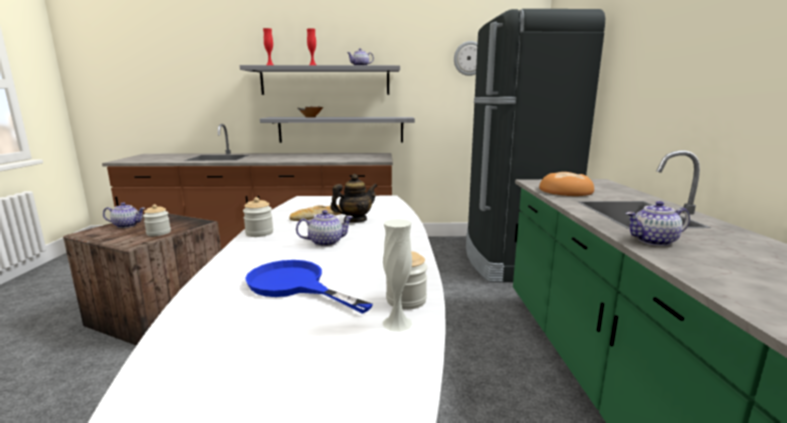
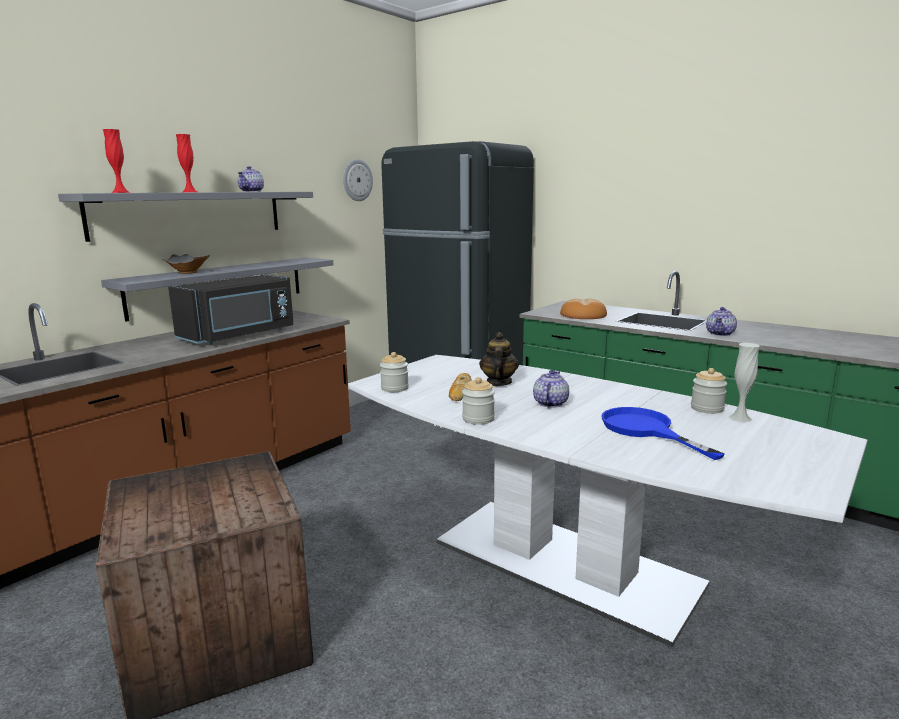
camera: 50 degrees left, 0 degrees up
teapot [103,203,145,228] -> none
jar [143,204,171,236] -> jar moved to [380,352,409,392]
blue frying pan [245,260,373,314] -> blue frying pan turned 75 degrees clockwise [601,407,725,460]
none -> black microwave [168,275,294,344]

